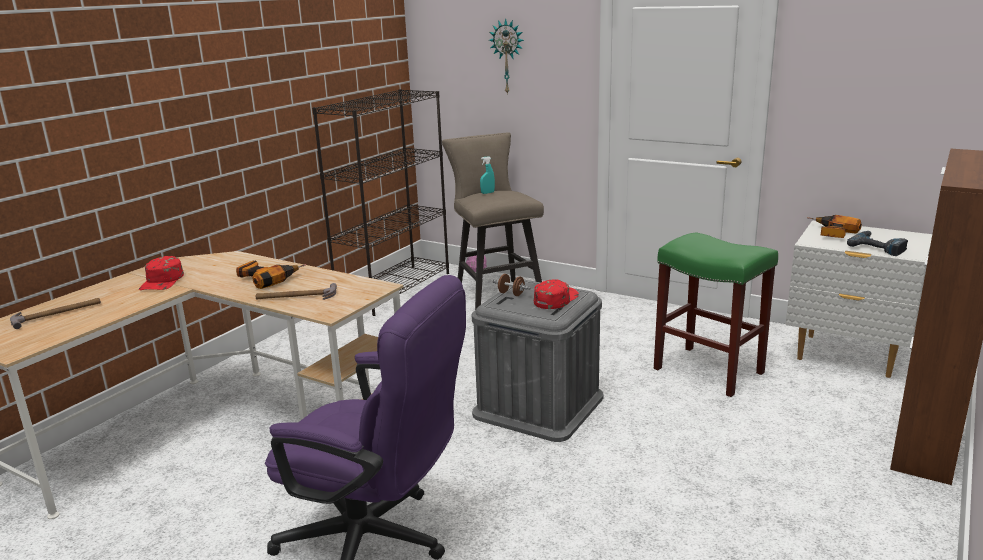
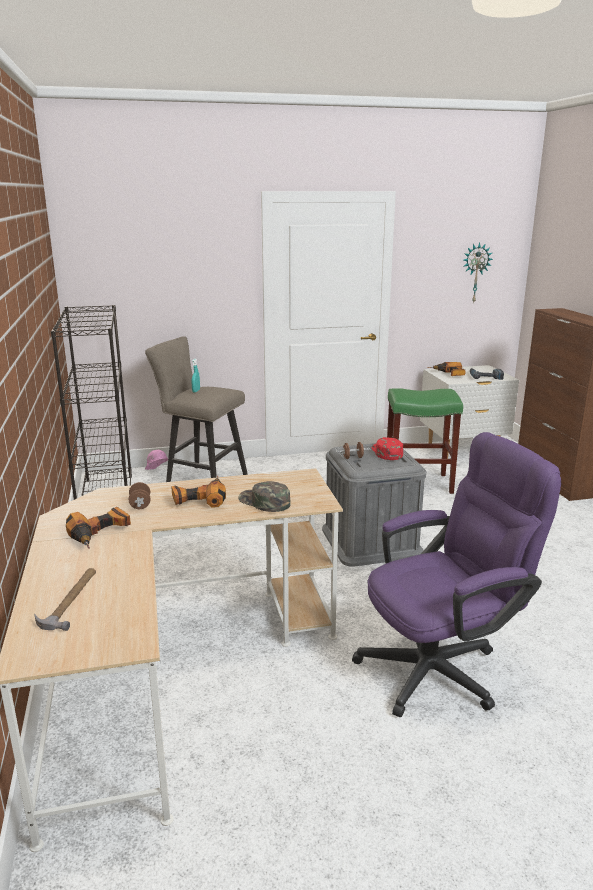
camera: 45 degrees left, 0 degrees up
red cap [139,256,184,290] -> power drill [66,507,131,549]
hammer [256,283,337,300] -> green cap [238,481,291,512]
wall clock [489,18,524,95] -> wall clock moved to [463,242,493,304]
none -> brown dumbbell [129,482,151,509]

